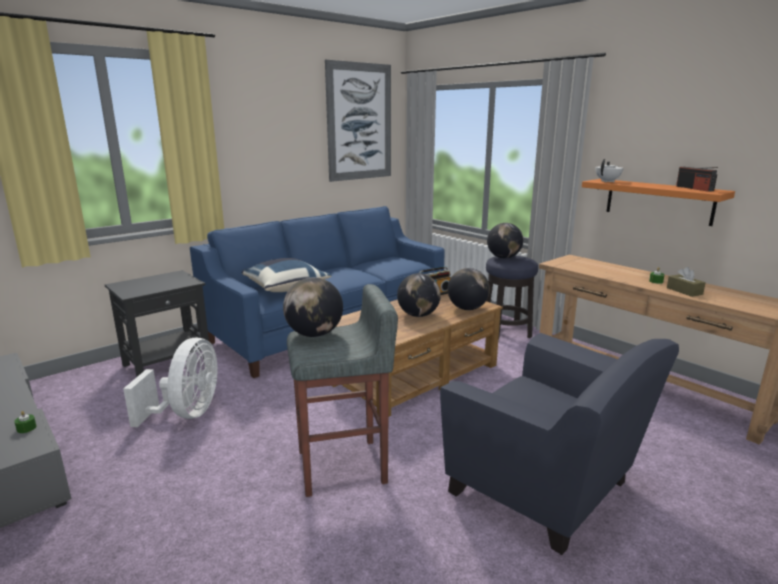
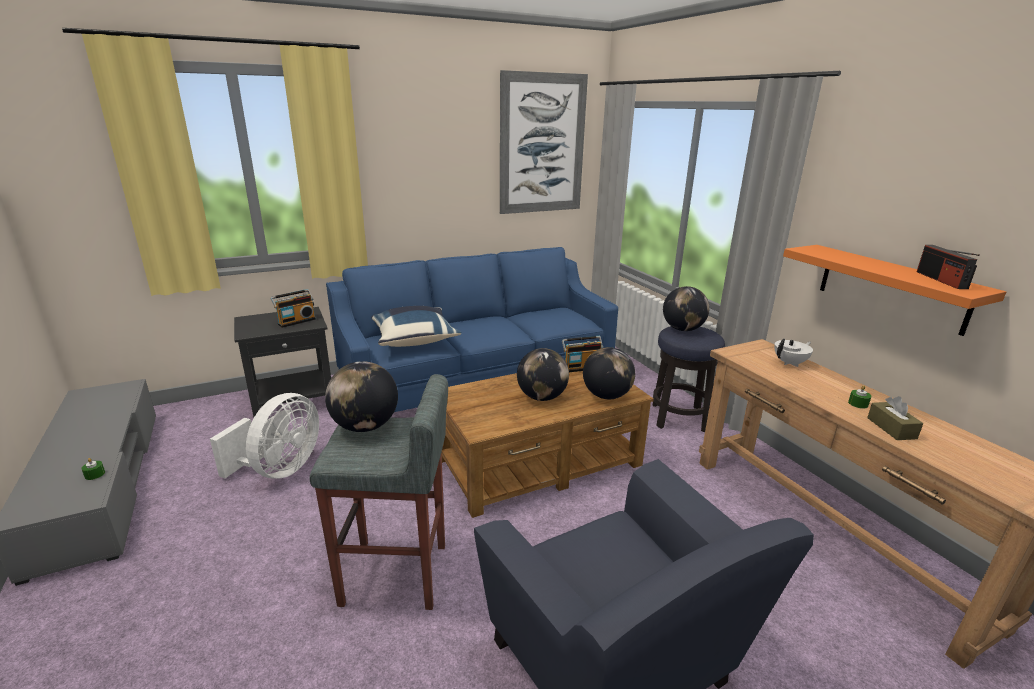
camera: 15 degrees right, 5 degrees up
white teapot [595,159,624,182] -> white teapot moved to [774,338,813,367]
none -> radio [271,289,316,328]

